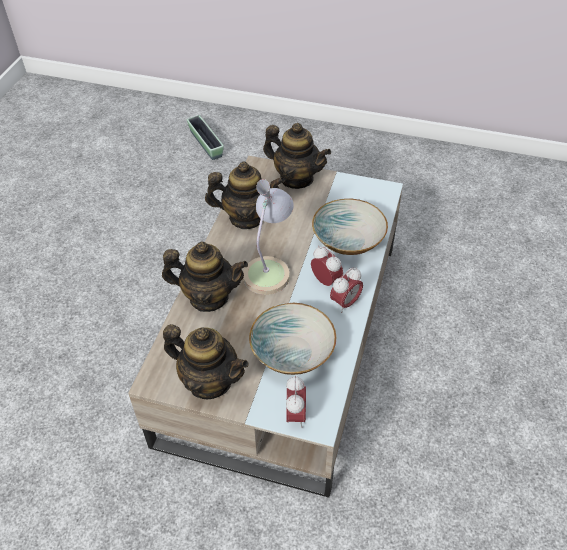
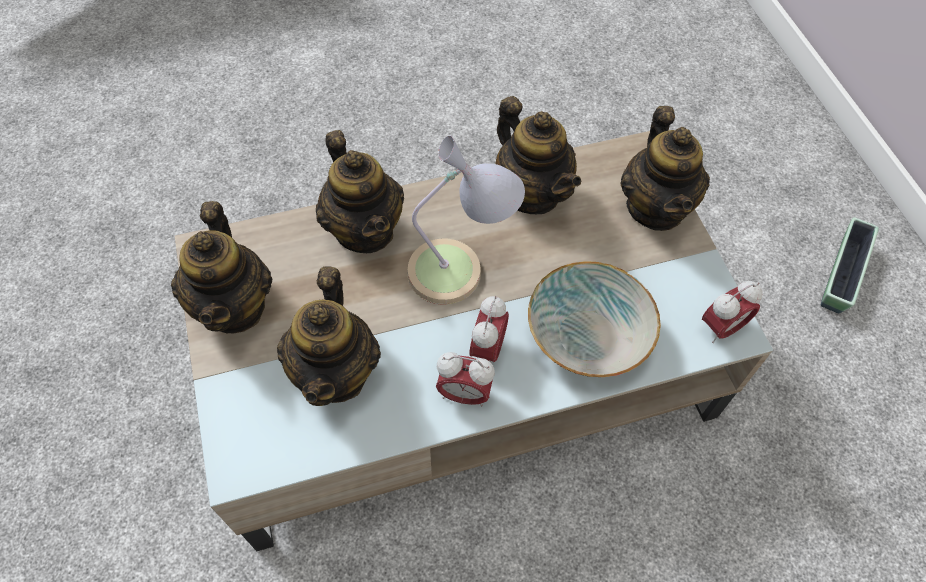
camera: 55 degrees right, 10 degrees up
planter [187,115,224,160] -> planter moved to [821,217,879,313]
bowl [249,303,337,375] -> teapot [277,266,381,406]
alarm clock [286,376,306,428] -> alarm clock moved to [702,281,763,343]

